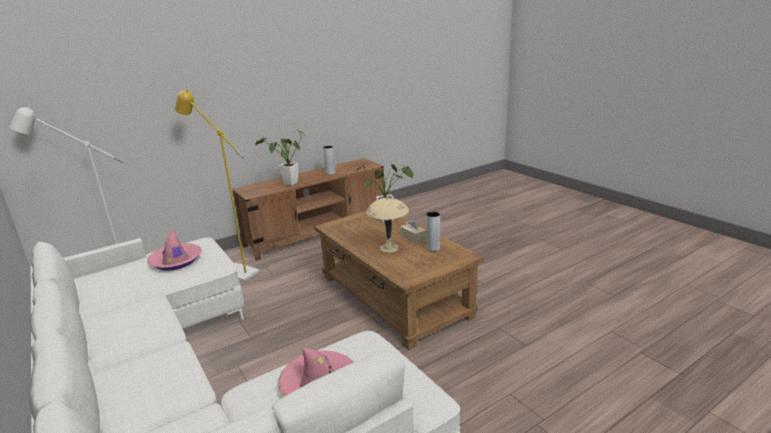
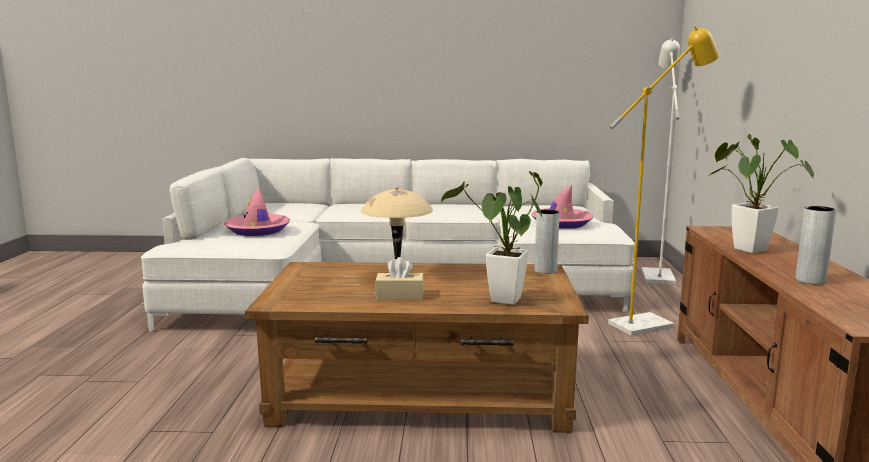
camera: 125 degrees right, 10 degrees down
grey vase [426,212,440,252] -> grey vase moved to [535,210,560,274]

